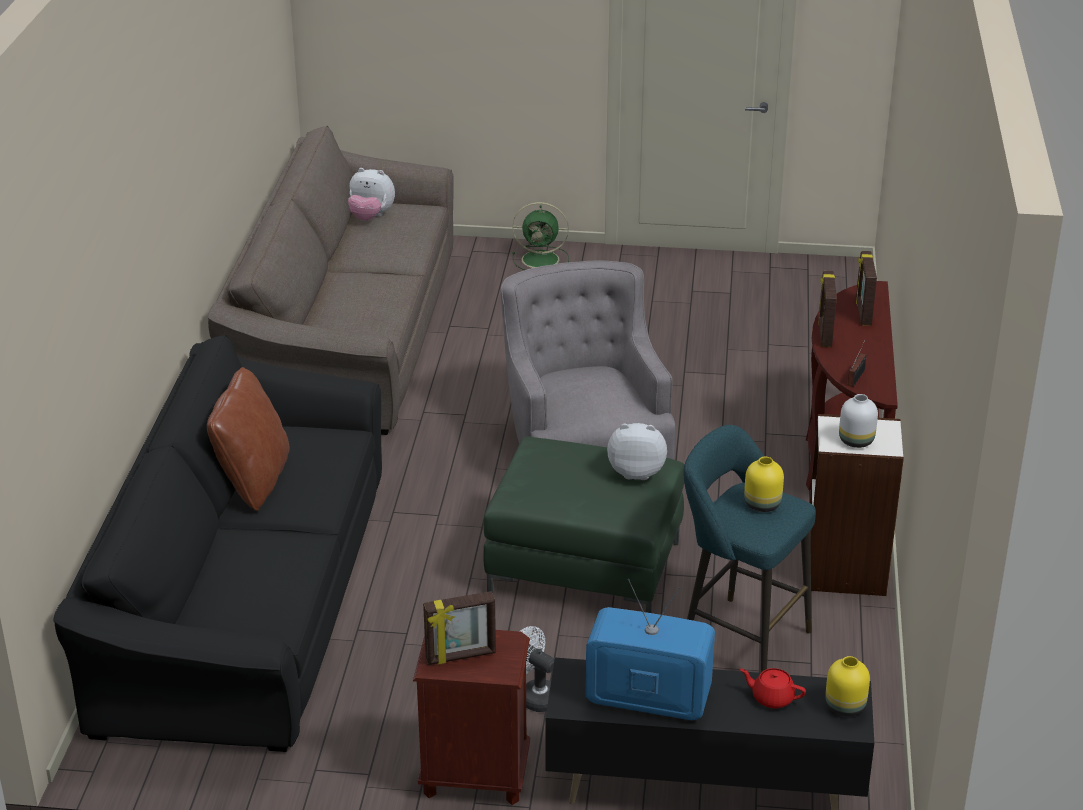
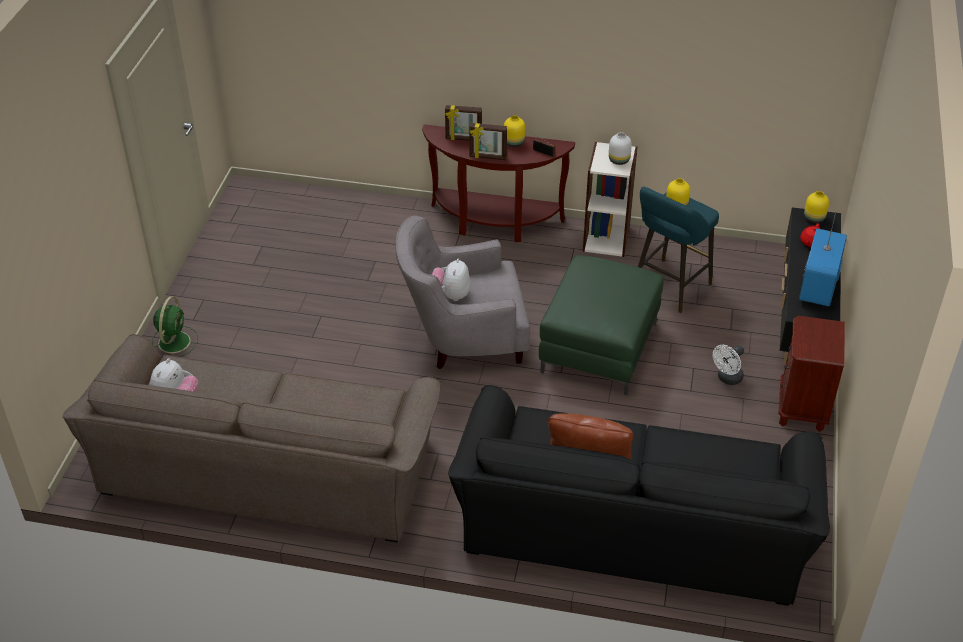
camera: 85 degrees left, 10 degrees up
picture frame [423,591,496,665] -> none
plush toy [607,423,667,480] -> plush toy moved to [431,259,470,301]
none -> yellow vase [504,115,525,147]

